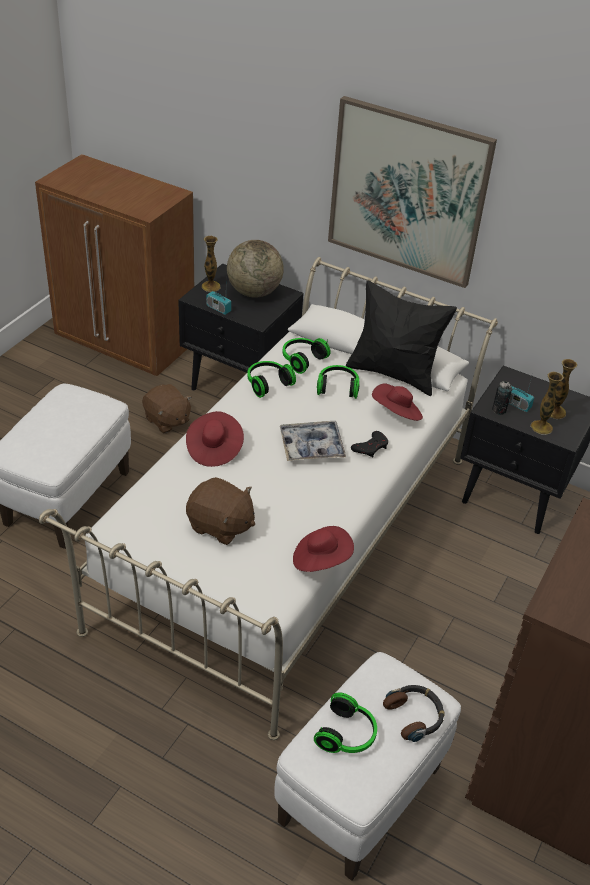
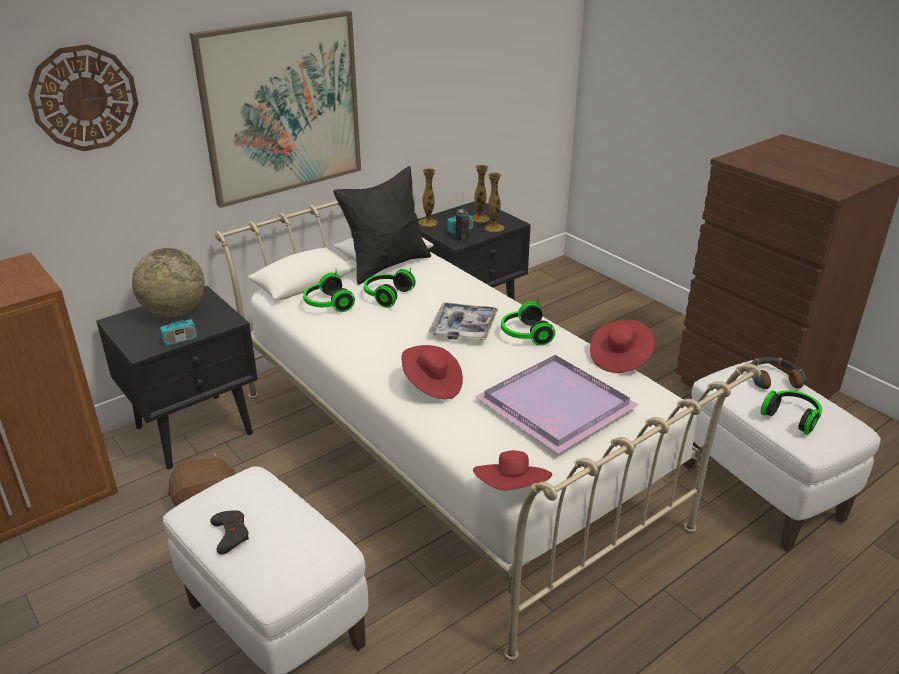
camera: 65 degrees left, 10 degrees down
brown plush toy [186,477,255,545] -> purple tray [475,355,639,454]
vase [202,236,221,292] -> vase moved to [419,168,438,227]
headphones [247,361,296,398] -> headphones moved to [501,297,555,346]
black game controller [351,431,388,458] -> black game controller moved to [210,510,249,555]
red hat [372,383,423,421] -> red hat moved to [473,450,552,491]
none -> wall clock [28,44,139,151]

